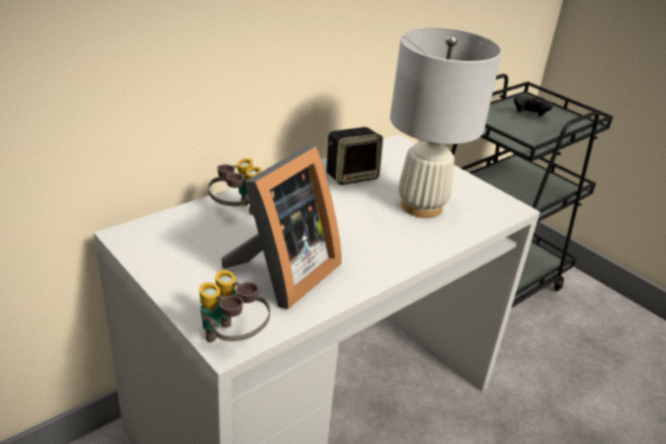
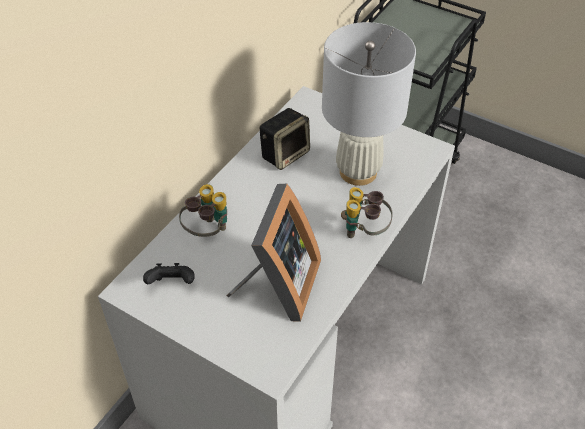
camera: 15 degrees left, 15 degrees up
binoculars [199,270,270,343] -> binoculars moved to [341,187,393,238]
black game controller [514,96,553,116] -> black game controller moved to [143,263,195,284]

